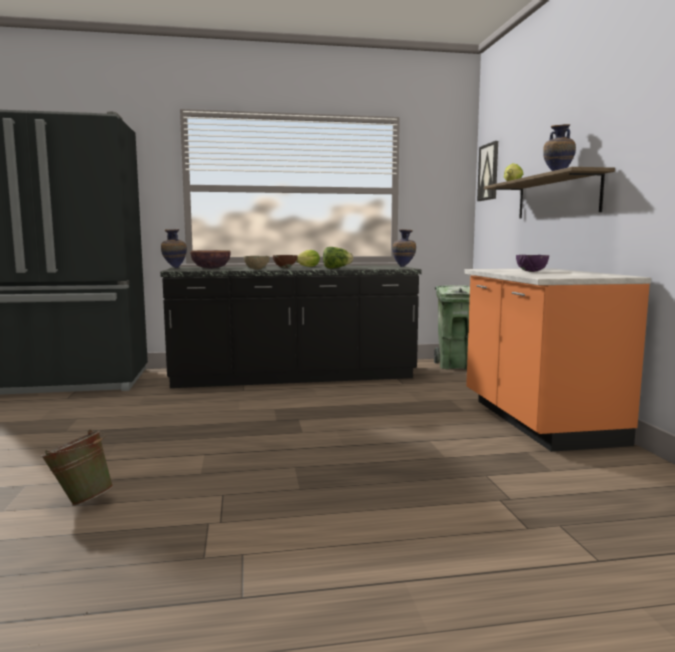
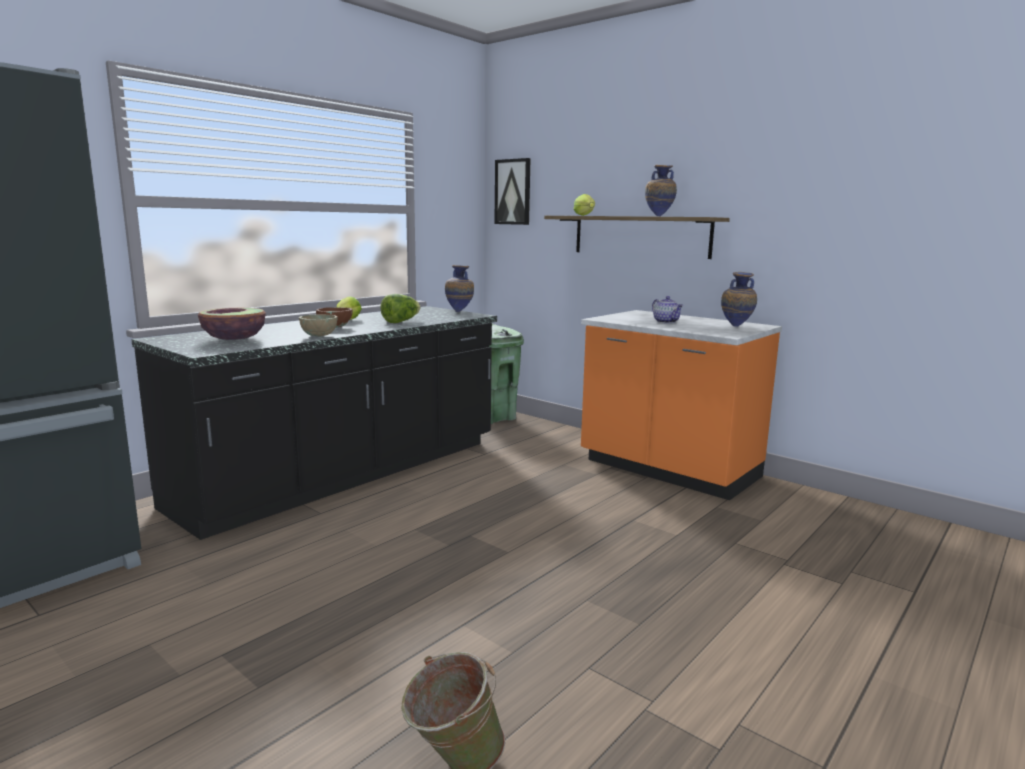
camera: 40 degrees left, 5 degrees up
vase [161,229,187,268] -> vase moved to [721,272,757,327]
purple bowl [516,255,549,272] -> teapot [652,296,683,324]

